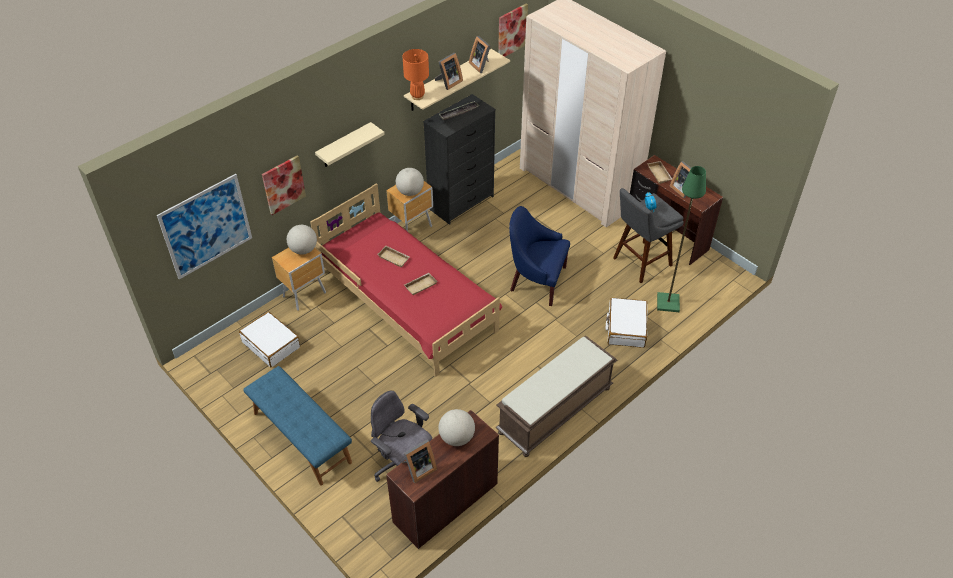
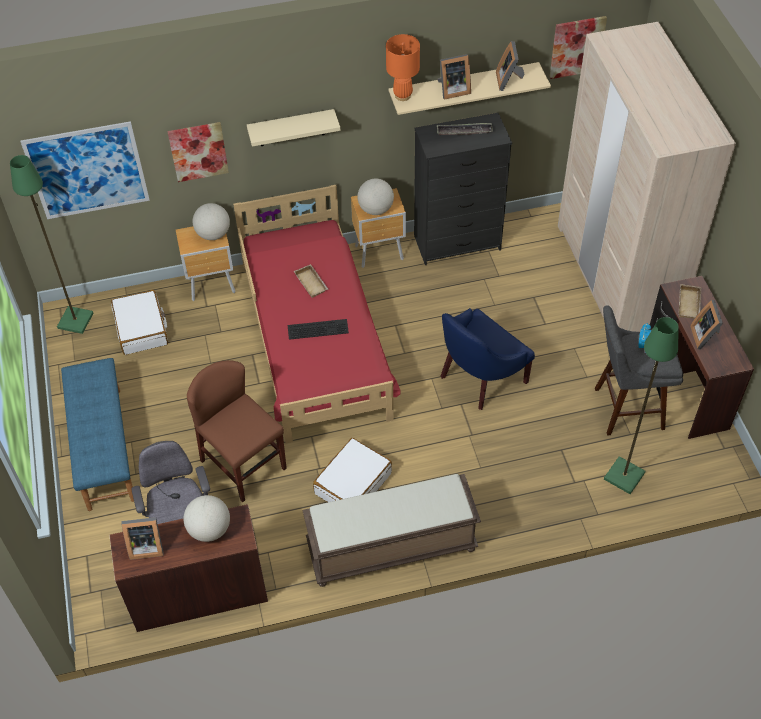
camera: 30 degrees right, 5 degrees up
beige tray [404,273,438,295] -> keyboard [288,319,349,340]
blue armchair [509,206,570,306] -> blue armchair turned 90 degrees counterclockwise [441,308,535,410]
white suitcase [606,298,647,348] -> white suitcase moved to [313,438,392,502]
none -> green floor lamp [10,155,94,334]
none -> brown chair [187,360,287,502]

